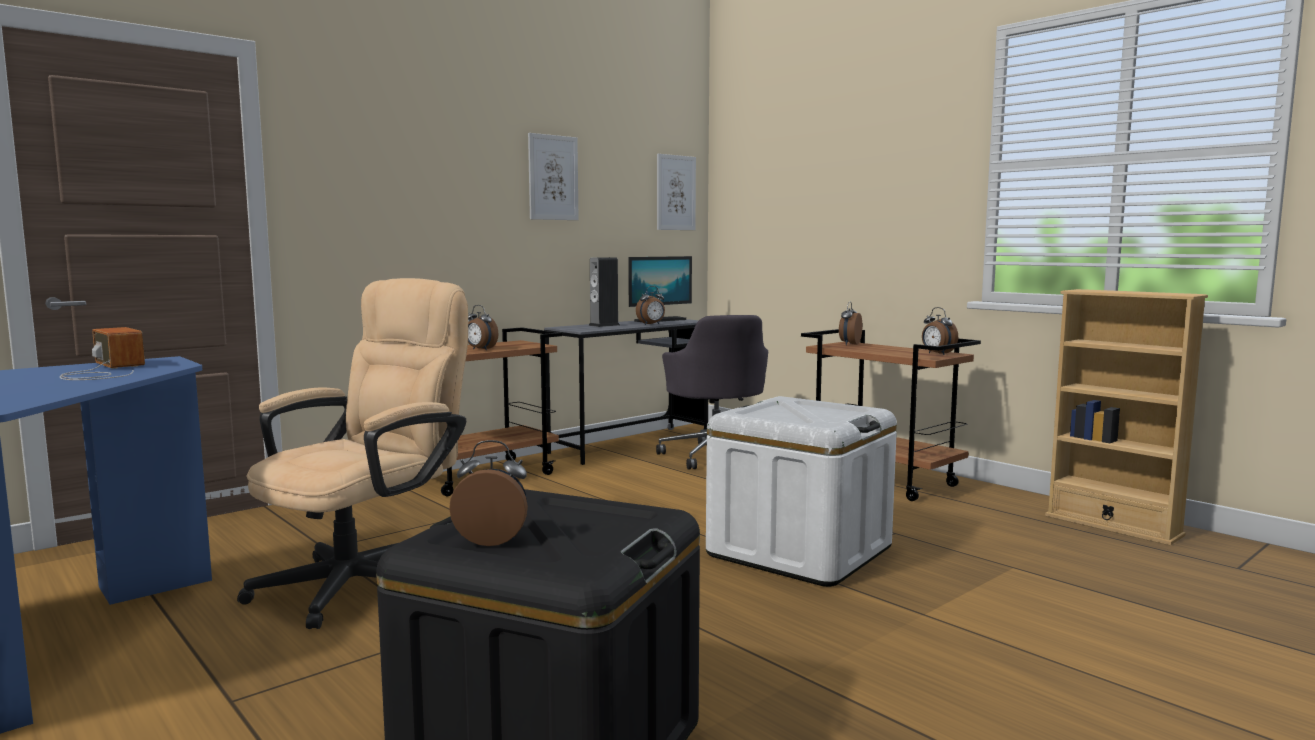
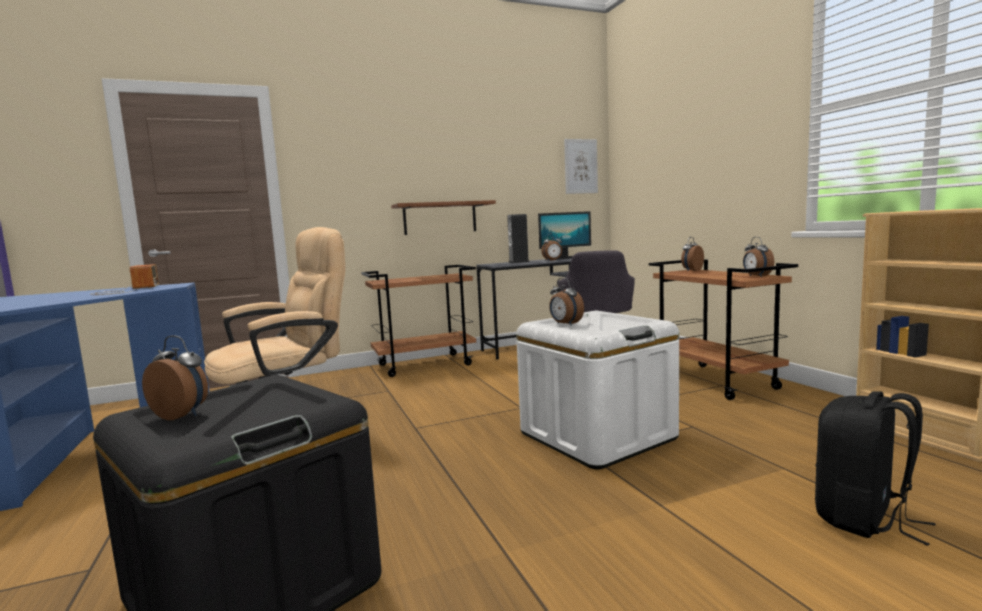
camera: 20 degrees right, 0 degrees up
alarm clock [468,305,498,350] -> alarm clock moved to [549,278,584,326]
picture [528,133,579,220] -> none
none -> brown shelf [391,200,496,235]
none -> black backpack [815,391,936,546]

